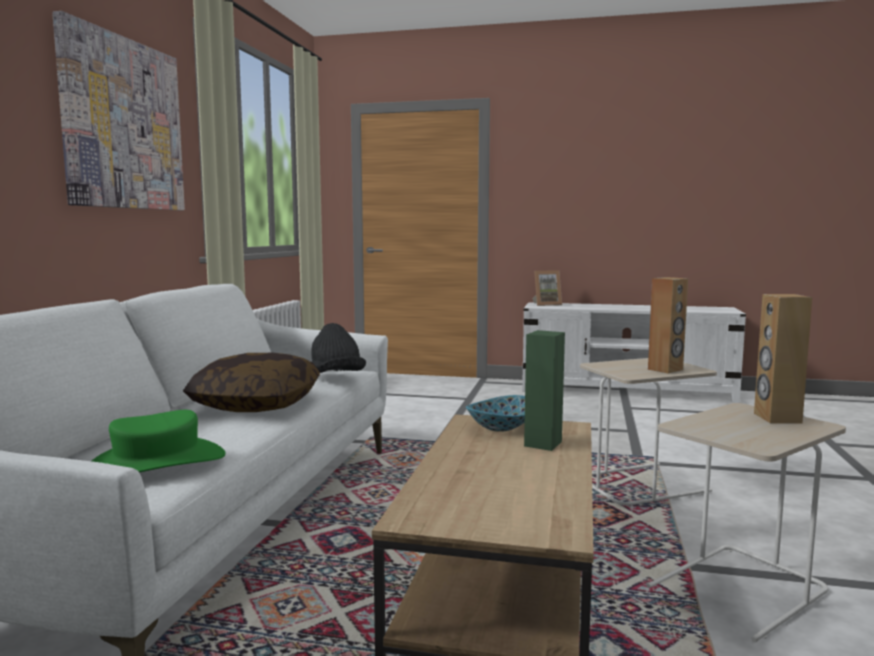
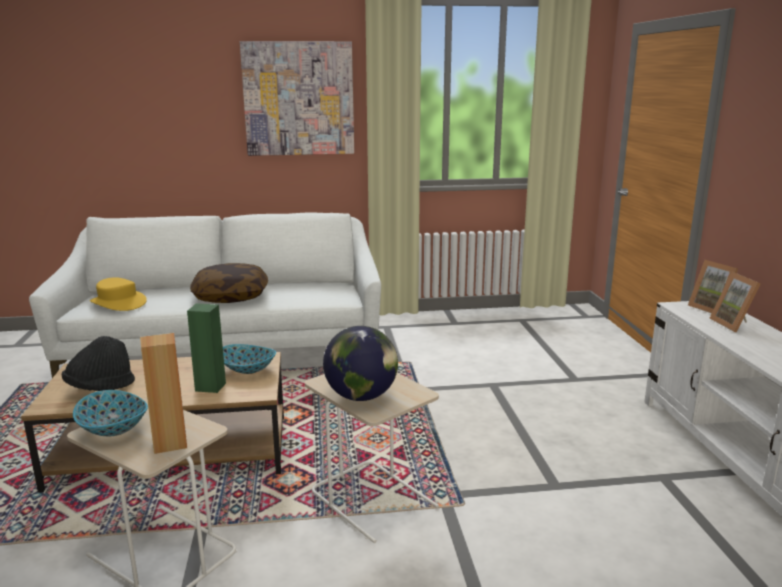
camera: 70 degrees right, 10 degrees up
green hat [92,410,225,473] -> yellow hat [90,277,147,311]
black hat [311,323,366,373] -> black hat moved to [62,336,135,391]
brown speaker [648,277,688,373] -> globe [323,326,398,401]
none -> bowl [73,390,148,436]
none -> picture frame [709,272,761,332]

